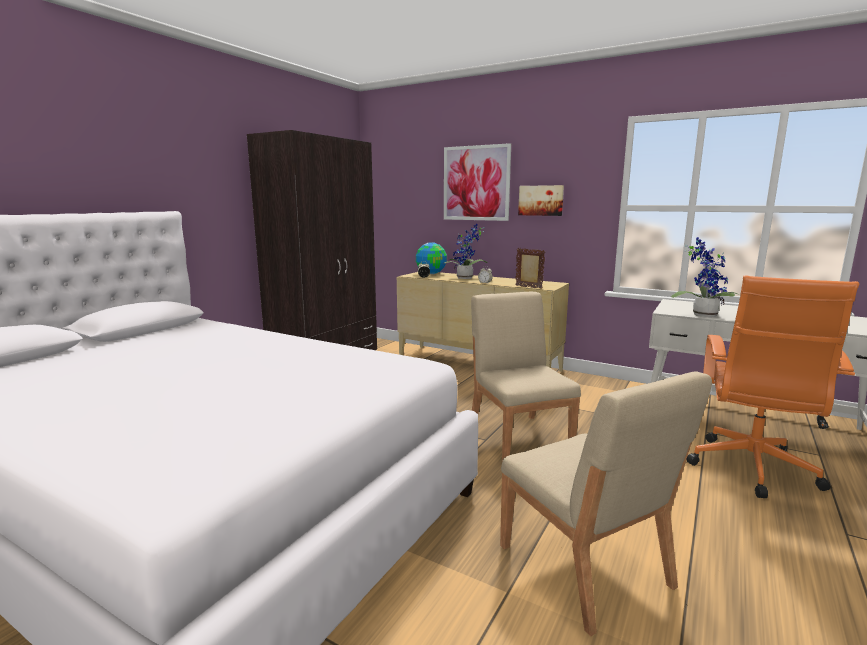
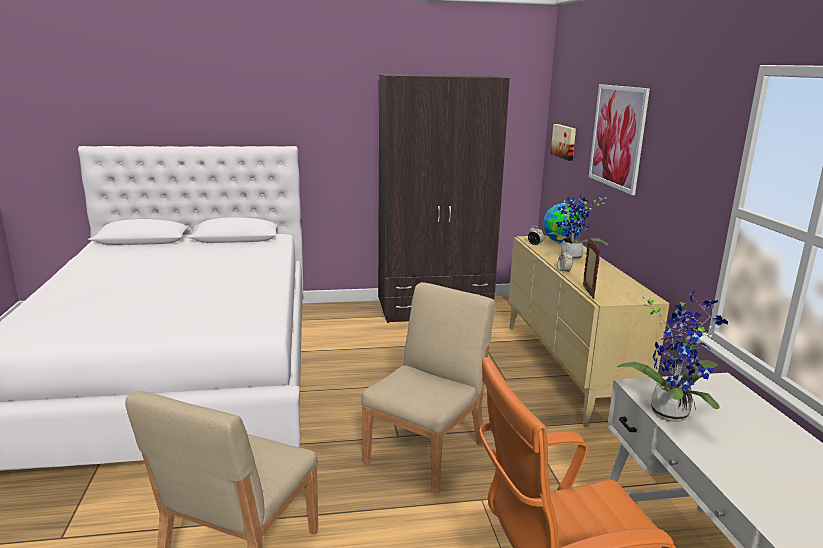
camera: 50 degrees right, 5 degrees up
picture [518,185,564,216] -> picture moved to [551,124,576,161]

